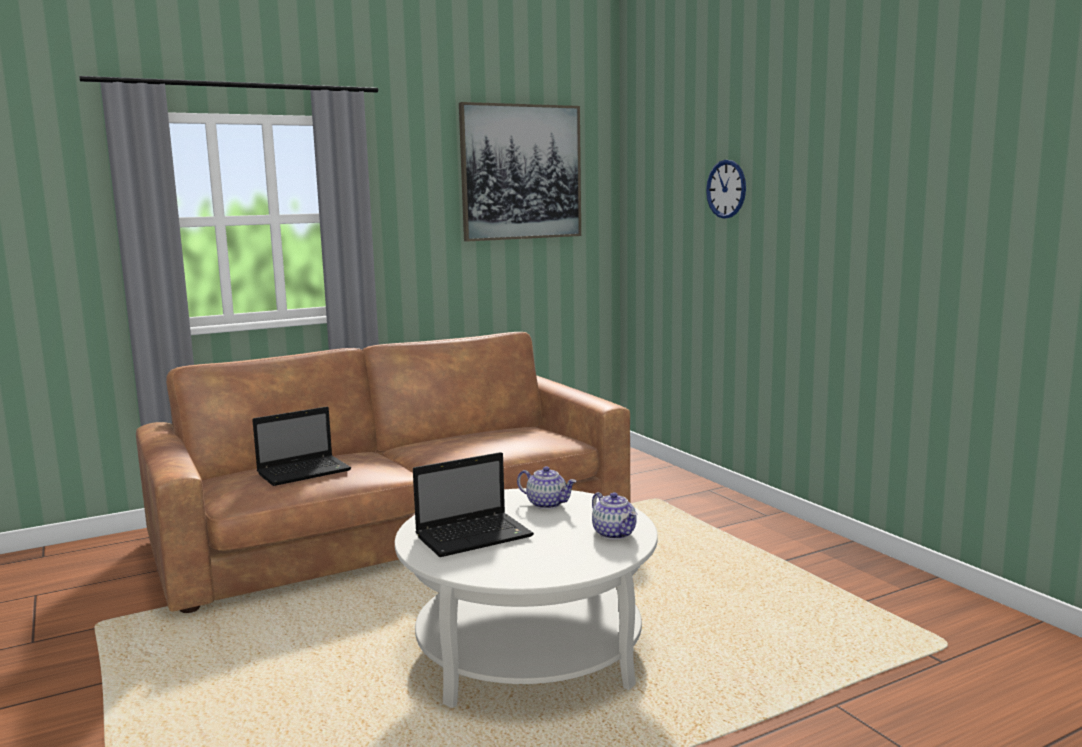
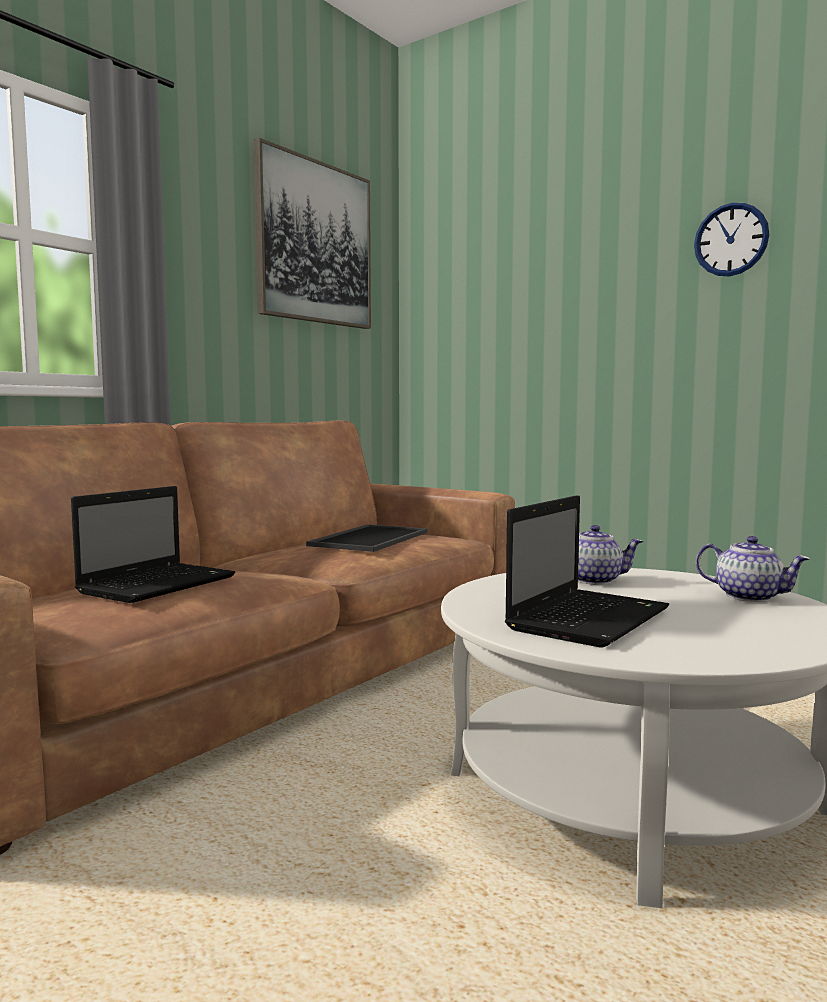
camera: 25 degrees left, 5 degrees down
wall clock [706,160,746,219] -> wall clock moved to [694,203,769,276]
none -> tray [306,524,428,552]

